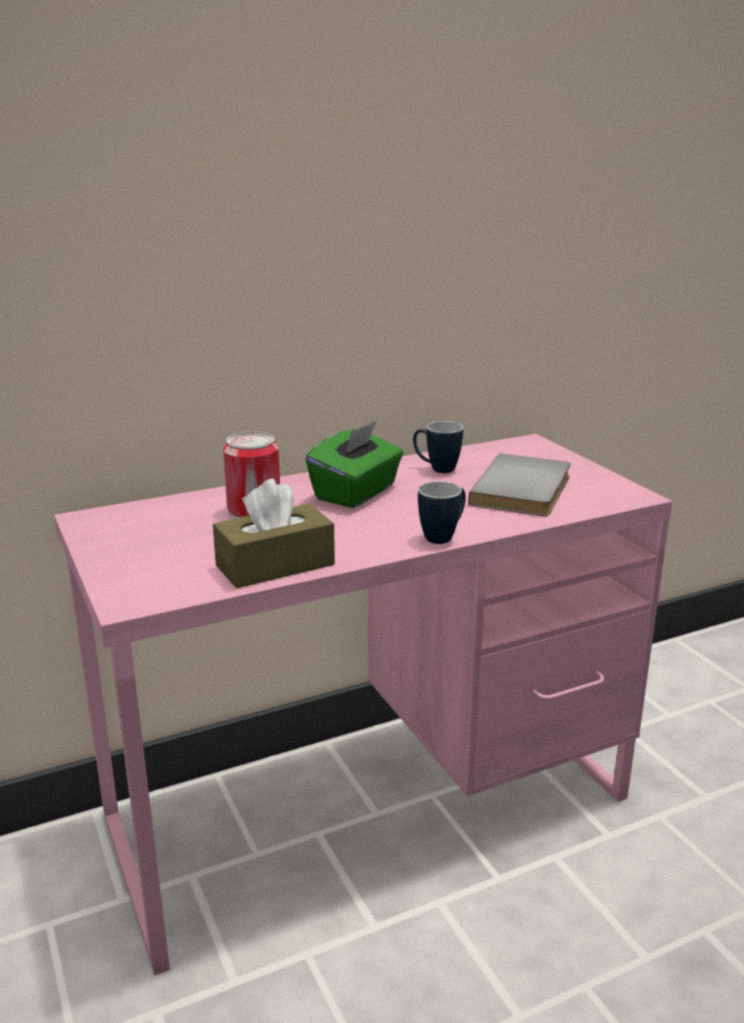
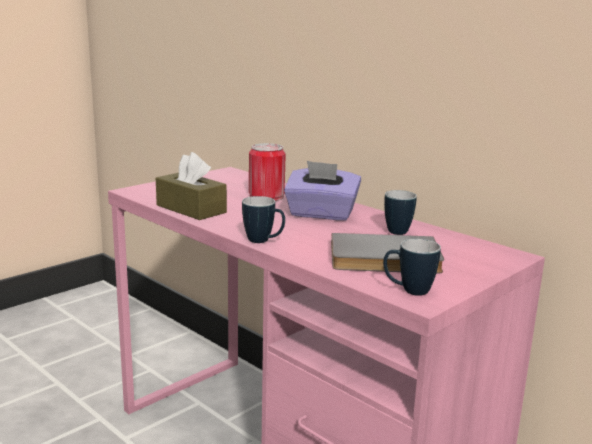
camera: 70 degrees right, 5 degrees down
green tissue box [306,421,403,508] -> purple tissue box [284,161,361,221]
none -> mug [383,239,441,296]

